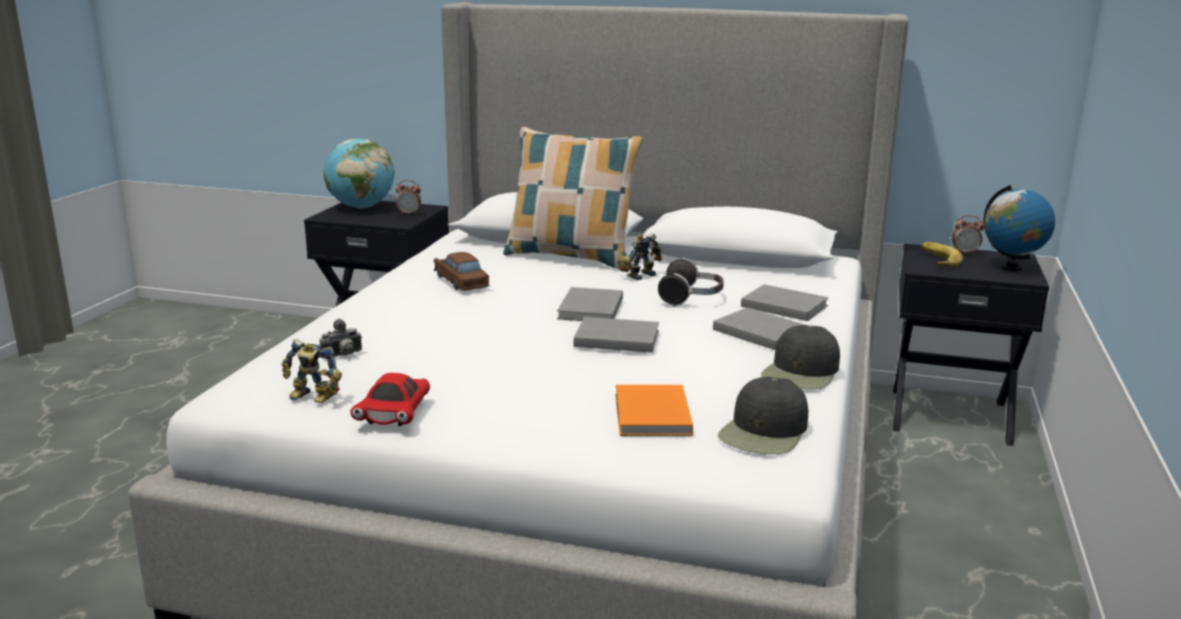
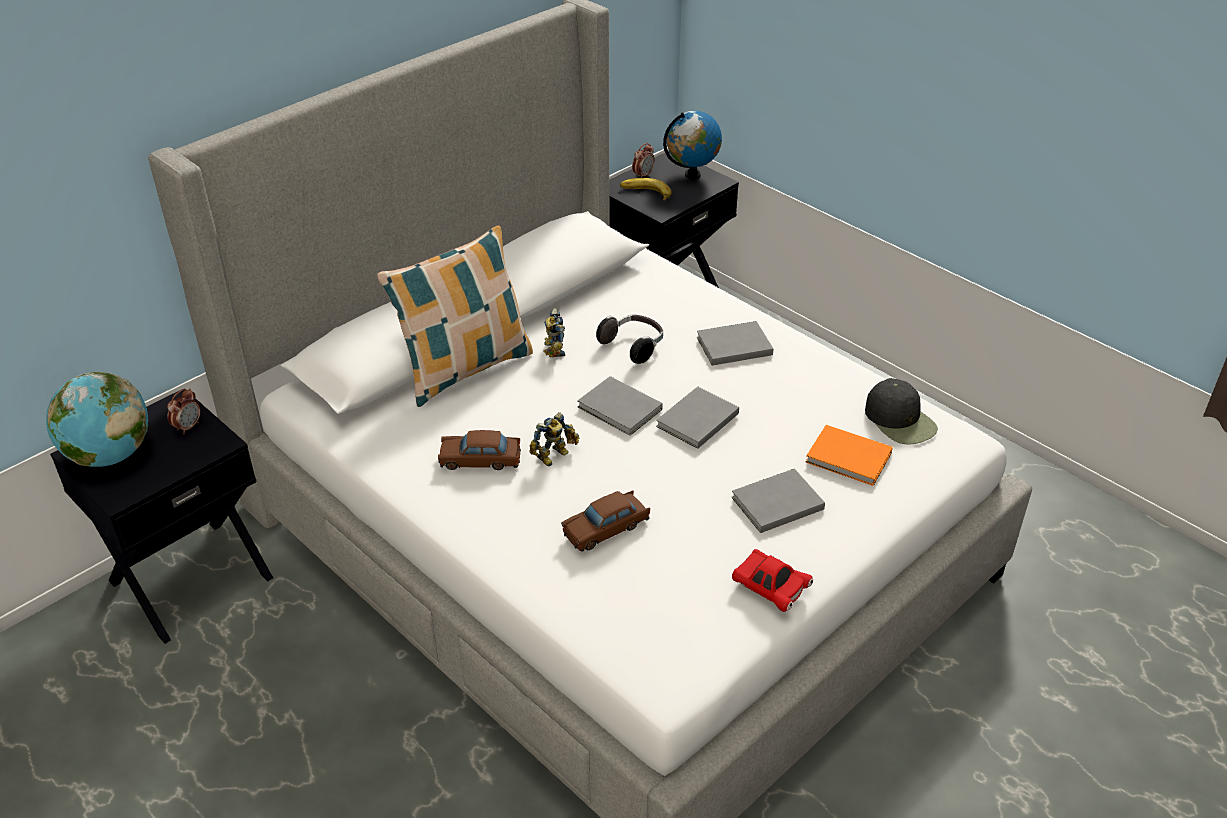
camera: 60 degrees left, 20 degrees up
toy robot [281,339,342,403] -> toy robot moved to [529,412,579,467]
camera [319,319,362,359] -> none
grey book [741,284,829,321] -> grey book moved to [731,468,825,533]
black cap [761,325,840,389] -> none
none -> brown toy car [561,490,650,552]

